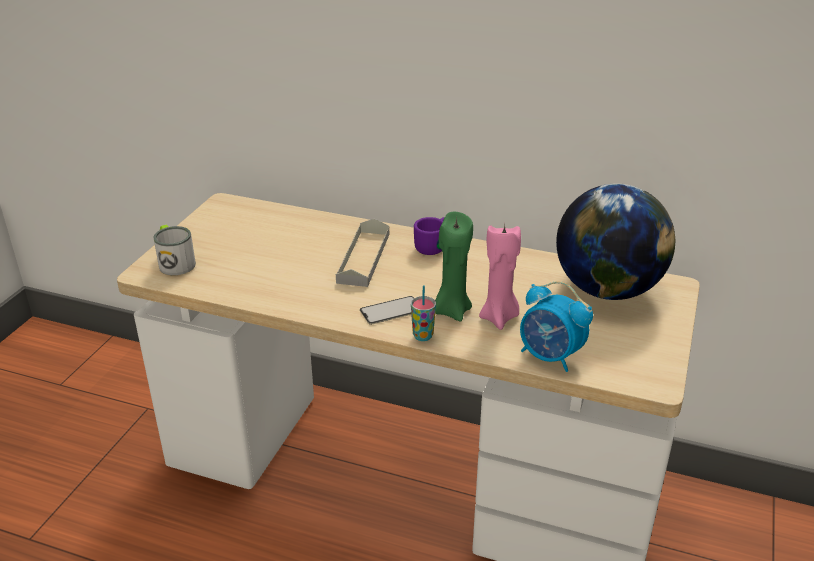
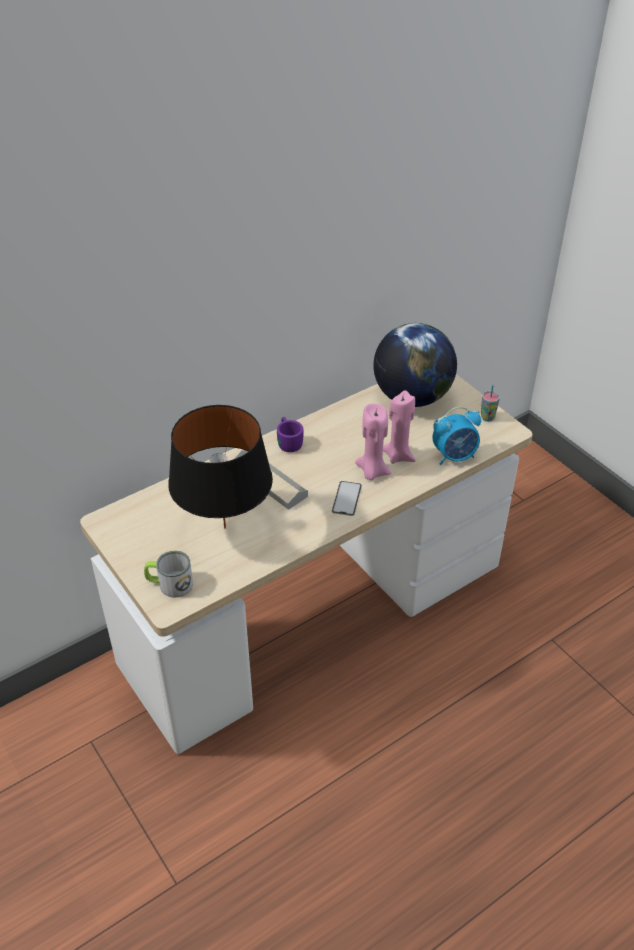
camera: 55 degrees left, 10 degrees up
cup [411,285,436,341] -> cup moved to [481,385,500,422]
green candle [435,212,473,322] -> pink candle [355,404,392,480]
none -> black table lamp [168,405,273,529]

